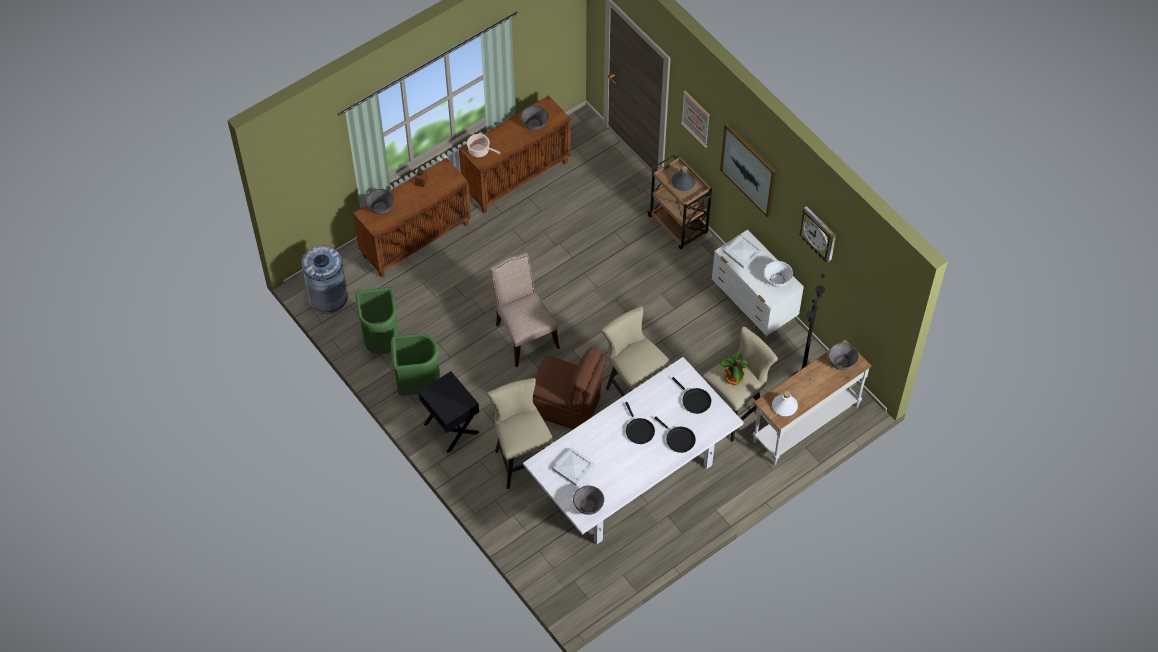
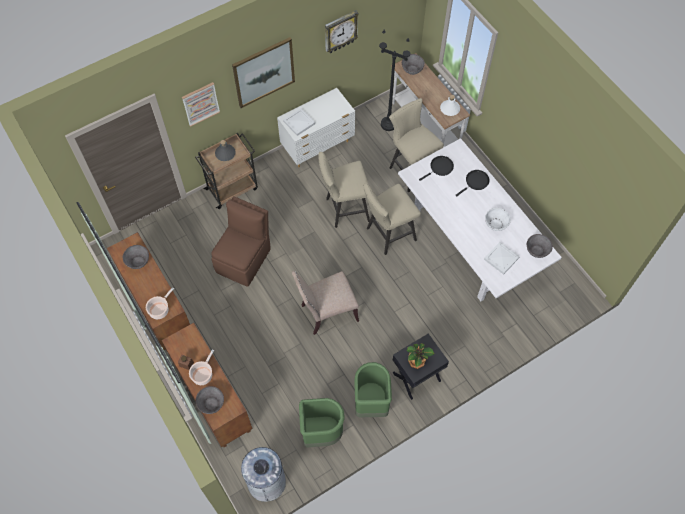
camera: 85 degrees left, 5 degrees up
beige stool [487,378,554,489] -> beige stool moved to [318,152,370,228]
brown chair [533,347,607,429] -> brown chair moved to [211,196,271,287]
black frying pan [625,402,655,444] -> none
potted plant [720,353,747,385] -> potted plant moved to [407,343,435,369]
white bowl [764,261,793,287] -> white bowl moved to [485,208,511,231]
none -> cooking pot [189,350,214,385]

